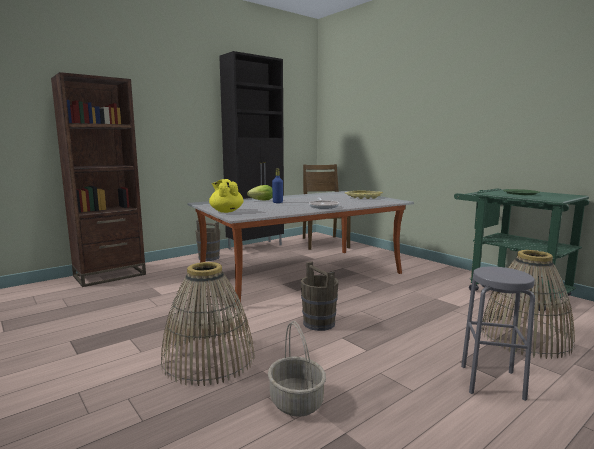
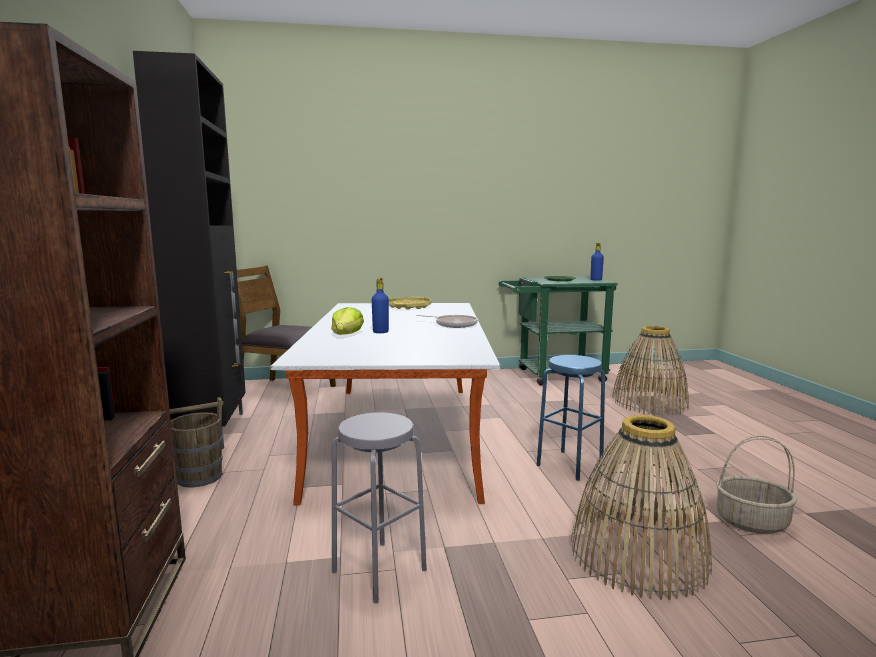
camera: 60 degrees left, 0 degrees up
yellow teapot [209,179,244,213] -> none
brown bucket [301,262,339,331] -> blue stool [537,355,605,481]
grey stool [461,267,535,401] -> grey stool moved to [332,412,427,603]
none -> blue bottle [590,243,604,281]

